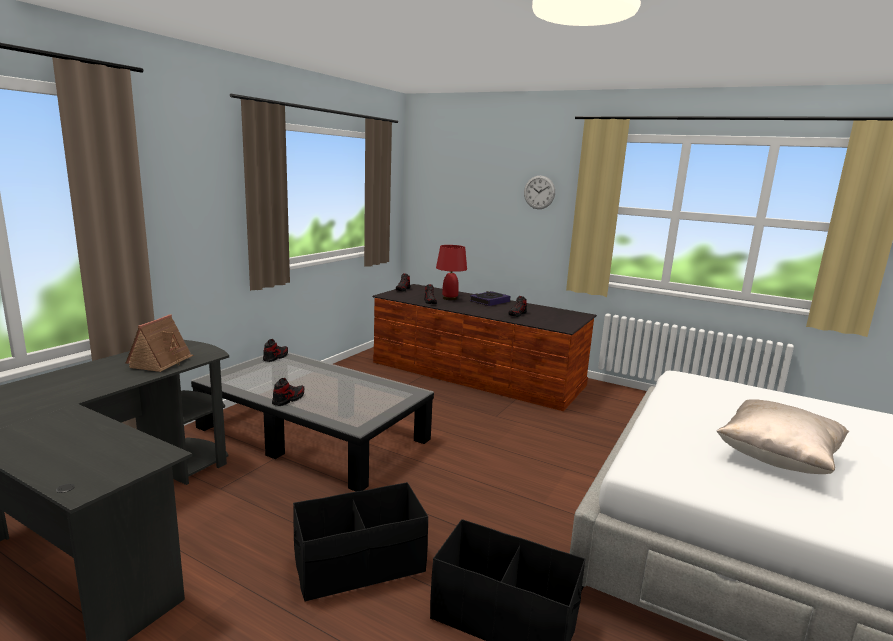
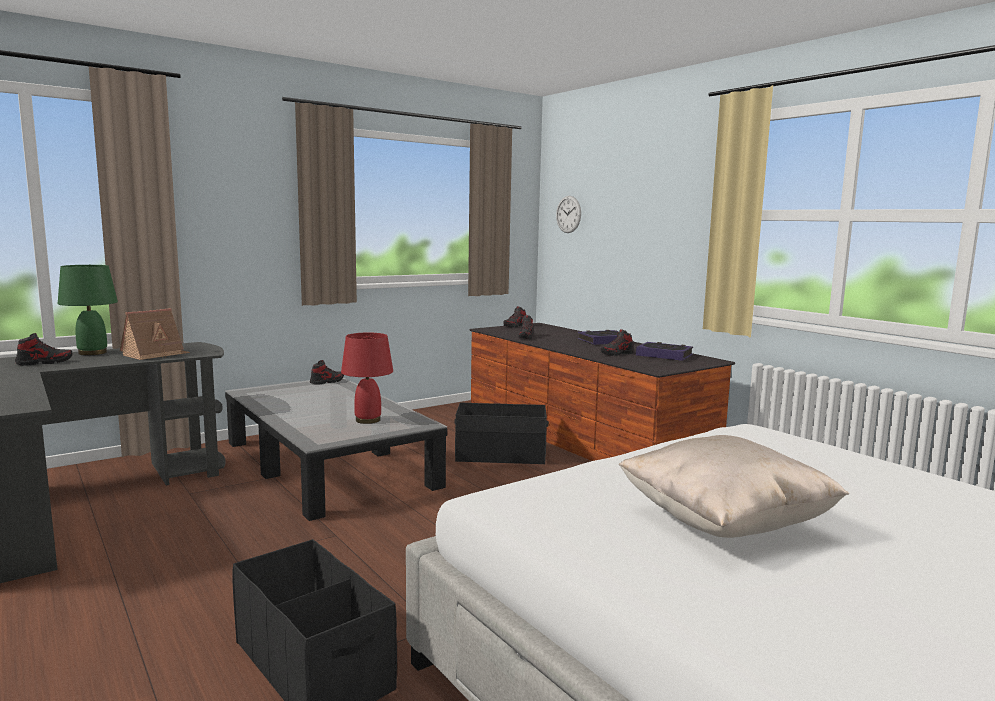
camera: 25 degrees right, 5 degrees down
shoe [272,378,304,406] -> shoe moved to [15,333,72,366]
black storage box [293,482,428,602] -> black storage box moved to [455,403,549,465]
red table lamp [436,245,467,300] -> red table lamp moved to [341,333,393,424]
wall clock [524,176,555,209] -> wall clock moved to [556,196,581,233]
none -> green table lamp [58,265,118,355]
none -> book [636,342,693,361]

